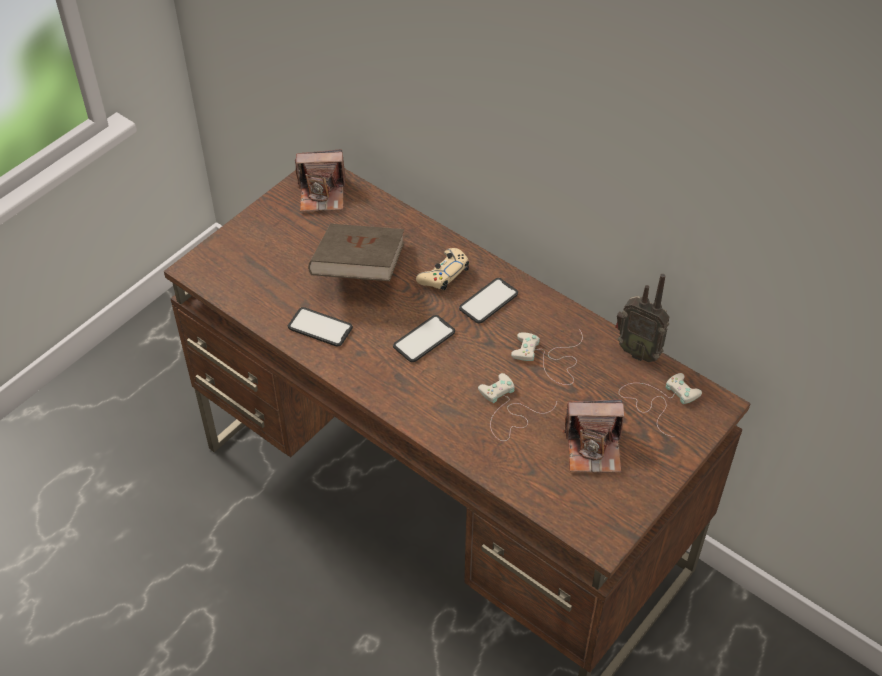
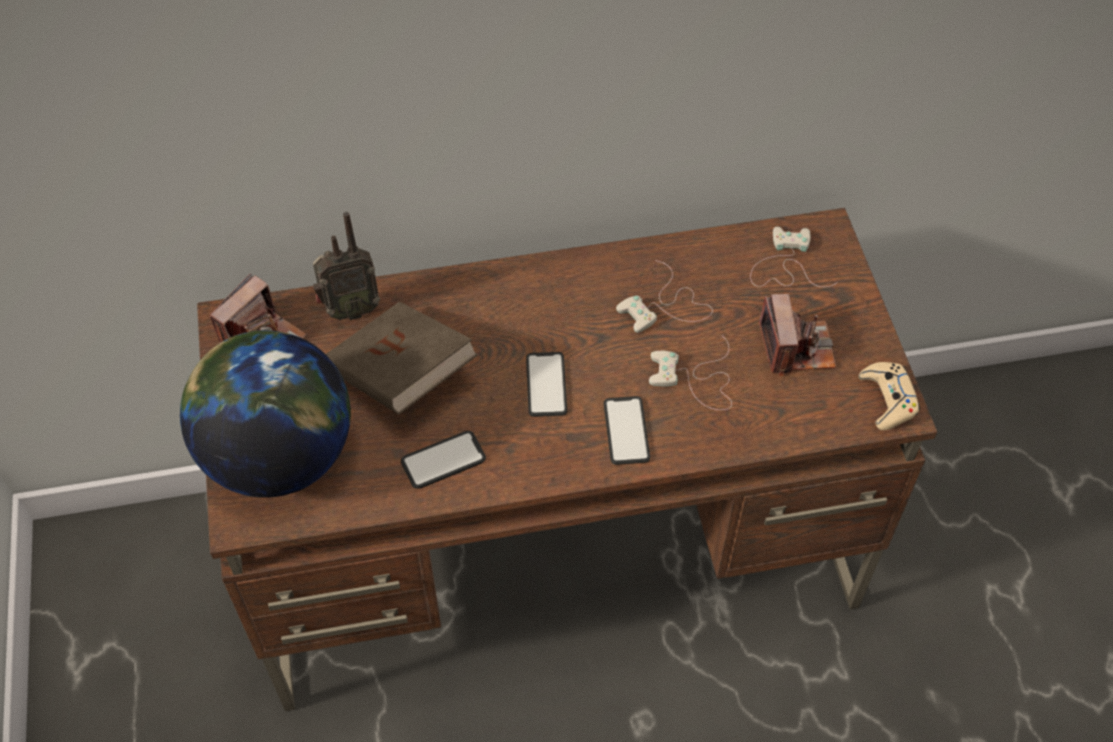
camera: 50 degrees left, 5 degrees up
beige game controller [416,248,469,290] -> beige game controller moved to [859,362,920,430]
phone [459,278,518,323] -> phone moved to [604,396,650,465]
camera [563,399,624,473] -> camera turned 45 degrees counterclockwise [759,294,836,376]
radio [615,274,670,362] -> radio moved to [313,212,380,320]
none -> globe [180,330,351,497]

